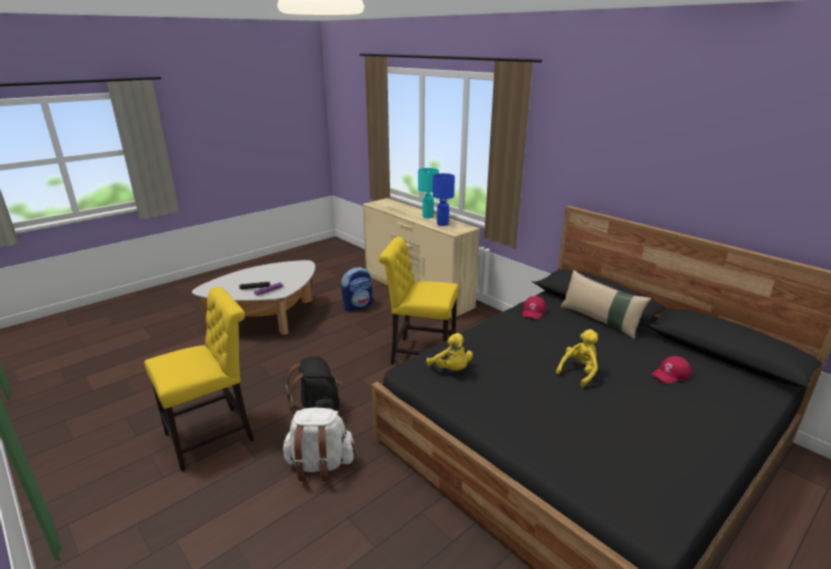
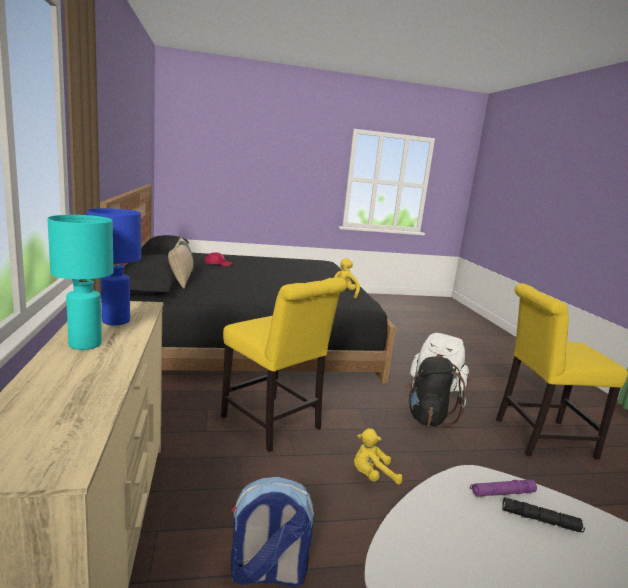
camera: 150 degrees left, 10 degrees down
red cap [523,296,546,319] -> none
yellow plush toy [556,329,598,387] -> yellow plush toy moved to [354,428,402,484]

